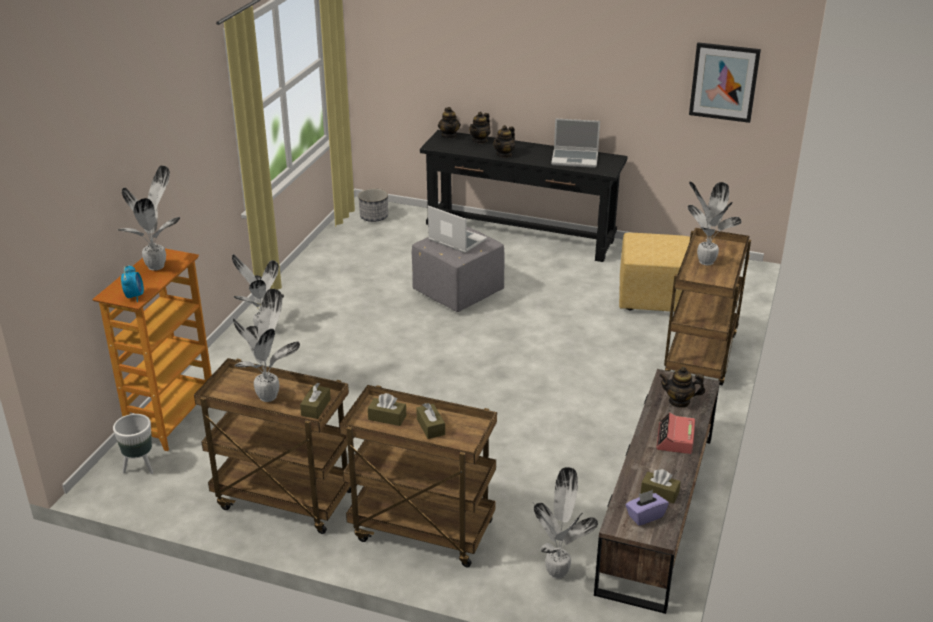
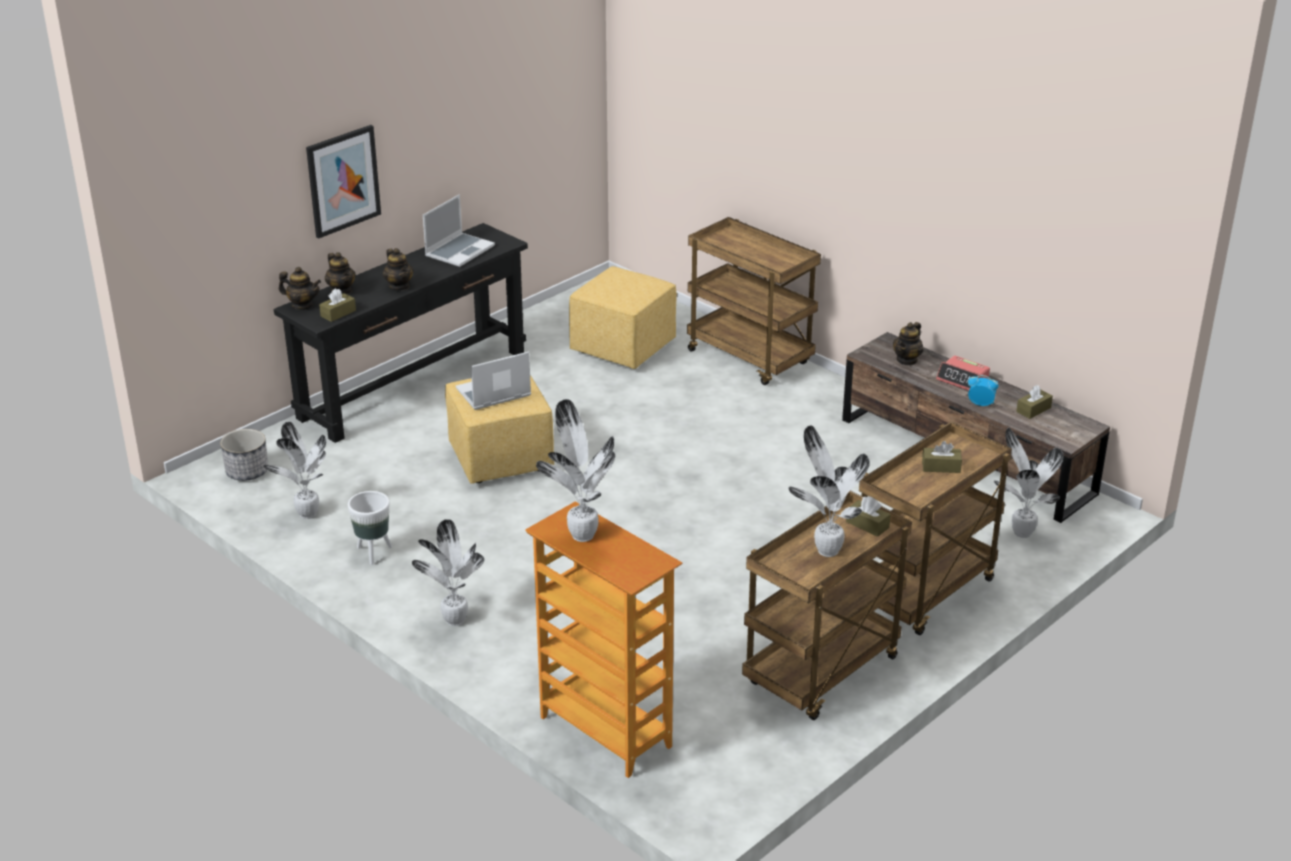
camera: 65 degrees left, 0 degrees up
white planter [113,414,153,474] -> white planter moved to [348,491,392,565]
alarm clock [121,265,144,302] -> alarm clock moved to [968,375,998,406]
brown tissue box [368,393,406,426] -> brown tissue box moved to [319,288,356,322]
grey ottoman [412,226,504,312] -> yellow ottoman [445,375,554,484]
purple tissue box [625,490,669,526] -> none
potted plant [688,182,742,265] -> potted plant moved to [264,422,326,519]
picture [689,42,761,123] -> picture moved to [306,125,381,238]

